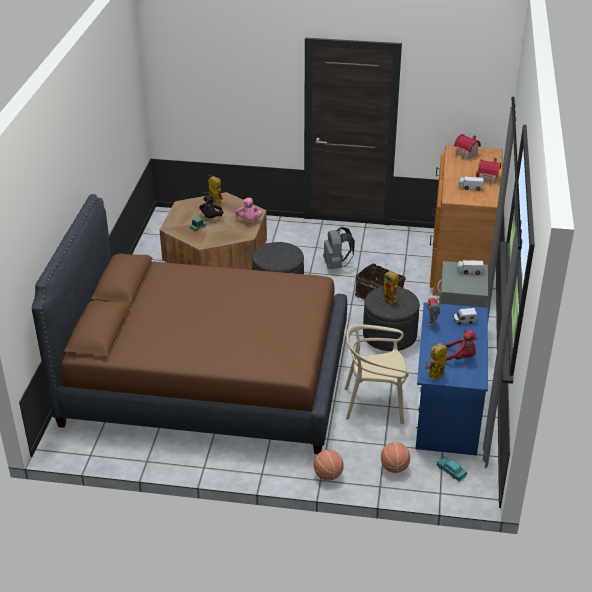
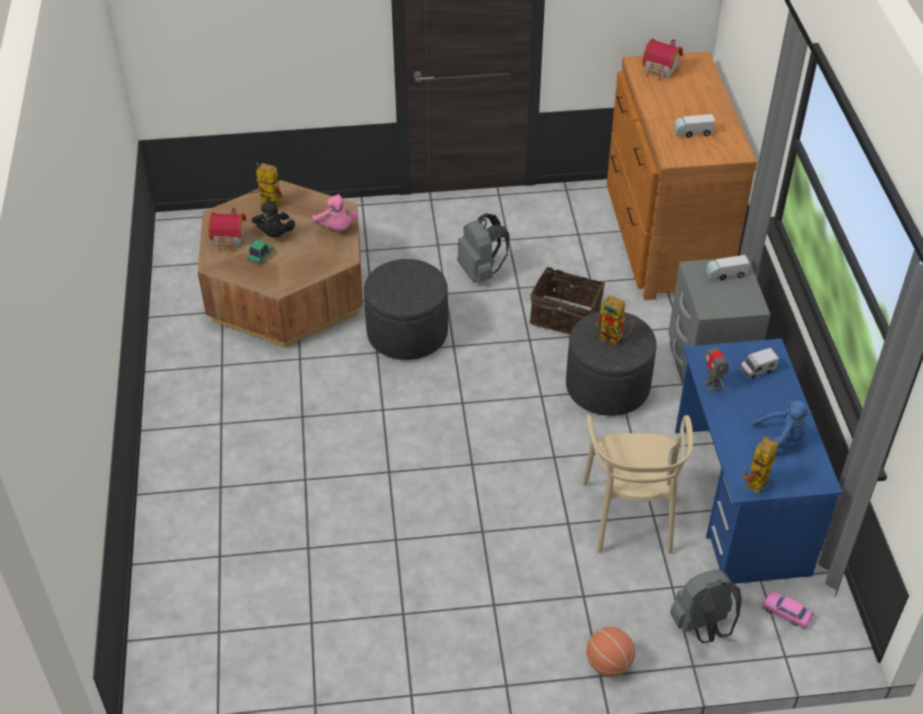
camera: 15 degrees left, 10 degrees up
brown bed [32,194,347,454] -> none
beige chair [345,325,409,424] -> beige chair turned 75 degrees counterclockwise [582,415,693,554]
basketball [381,442,410,473] -> grey backpack [670,569,742,643]
turquoise toy car [436,456,467,481] -> pink toy car [762,590,814,630]
red plush toy [446,330,477,361] -> blue plush toy [751,401,812,452]
toy house [476,158,501,185] -> toy house moved to [209,208,246,252]

